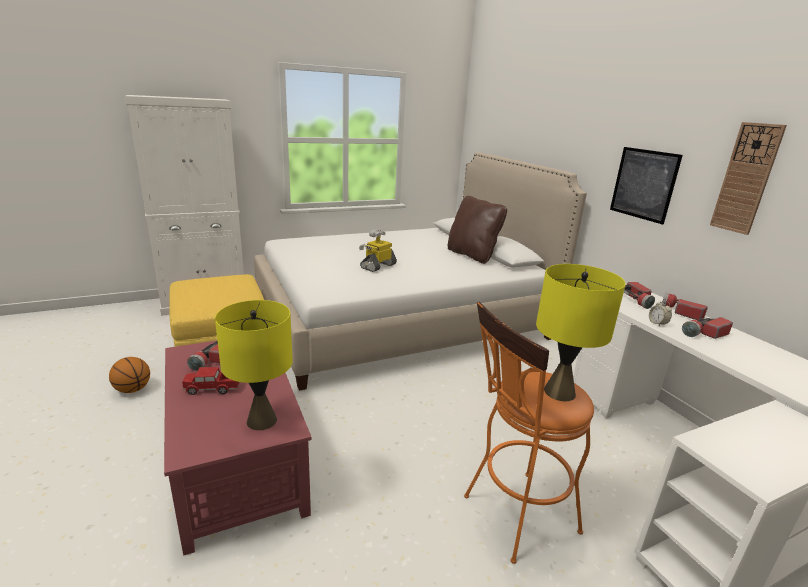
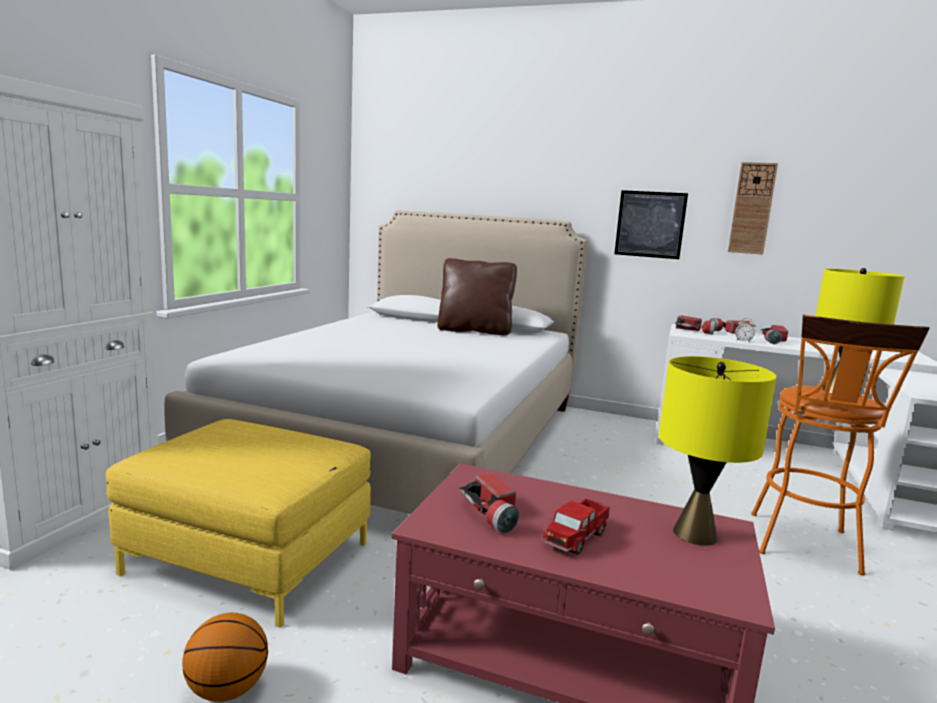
camera: 45 degrees left, 10 degrees down
toy robot [359,229,397,272] -> none

